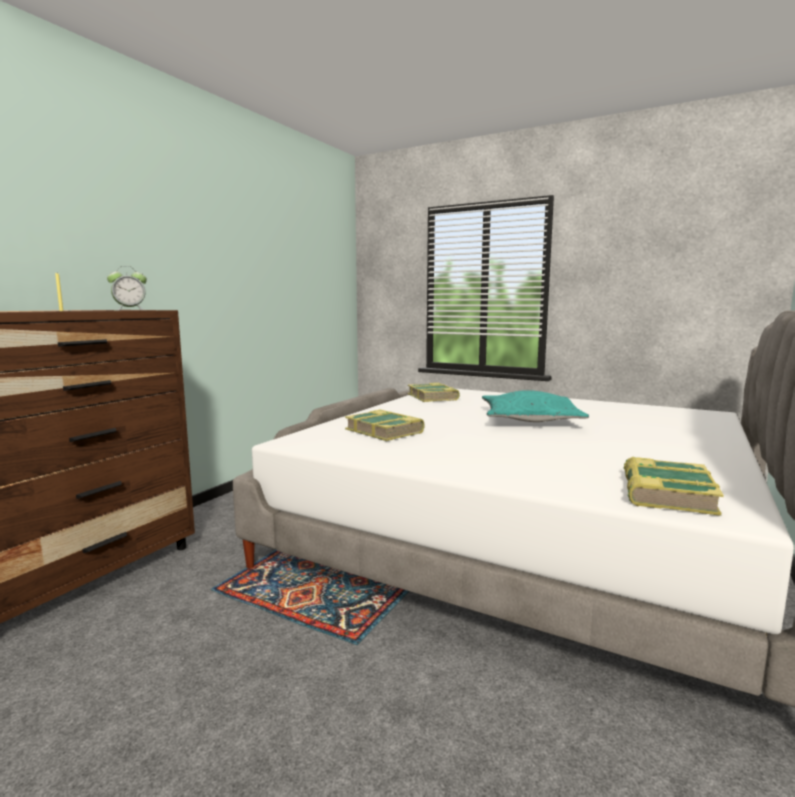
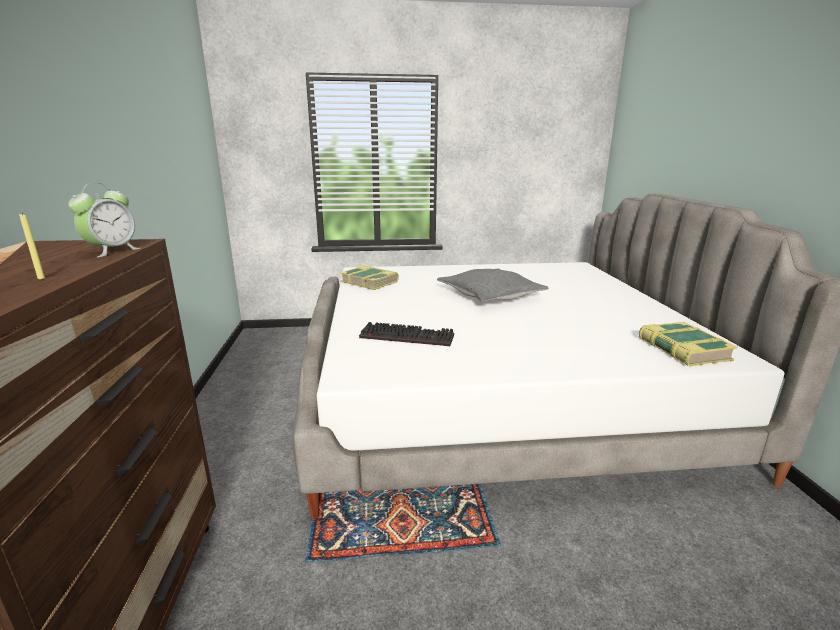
camera: 35 degrees left, 10 degrees up
book [345,409,425,441] -> keyboard [359,322,454,346]
turquoise pillow [482,390,589,422] -> grey pillow [437,269,549,302]

